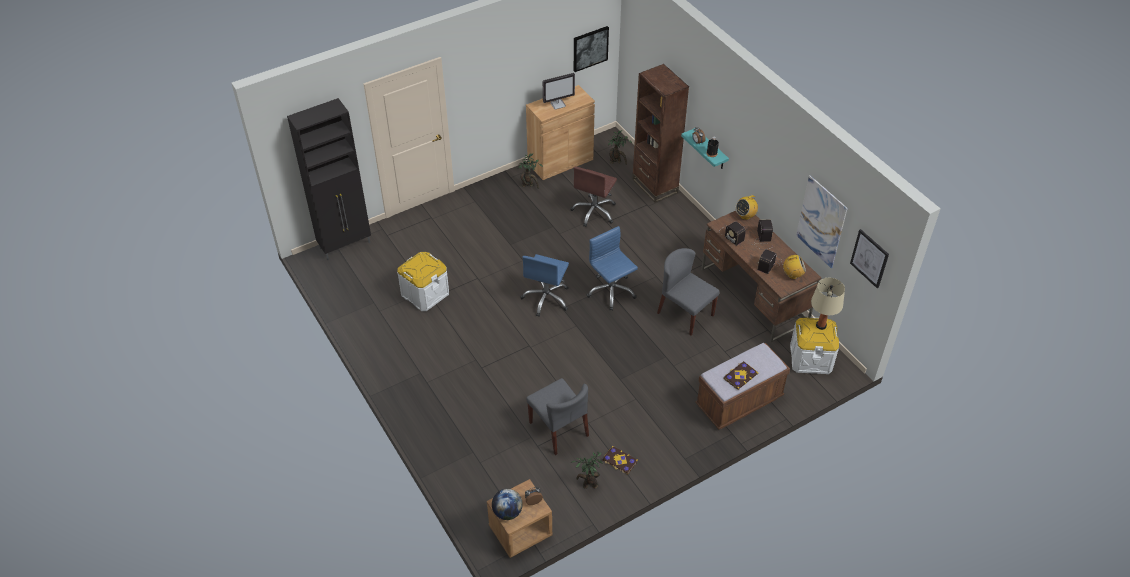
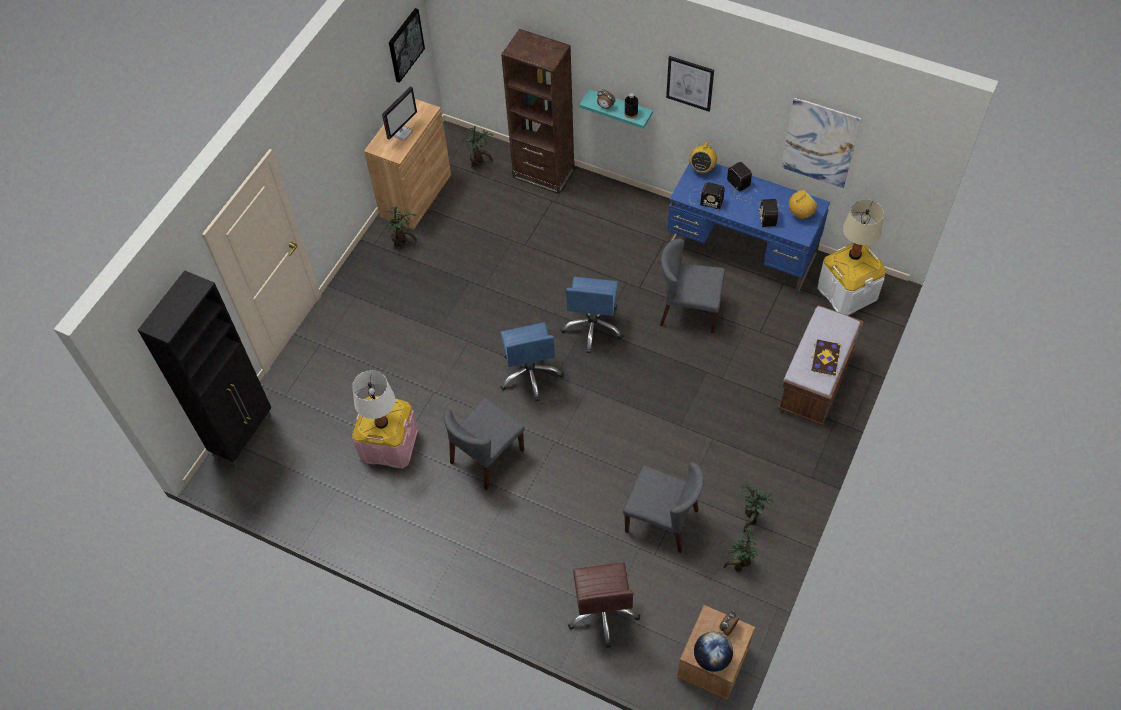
camera: 30 degrees left, 10 degrees up
white storage box [397,252,449,311] -> pink storage box [352,396,418,469]
brown office chair [570,166,617,227] -> brown office chair moved to [568,563,640,648]
blue office chair [587,226,638,310] -> blue office chair turned 105 degrees counterclockwise [561,277,623,353]
book [602,446,638,475] -> potted plant [740,482,774,532]
brown desk [701,211,821,342] -> blue desk [667,163,830,296]
picture [850,229,889,288] -> picture moved to [666,56,714,112]
none -> white table lamp [352,370,395,429]
none -> grey chair [444,398,525,491]

